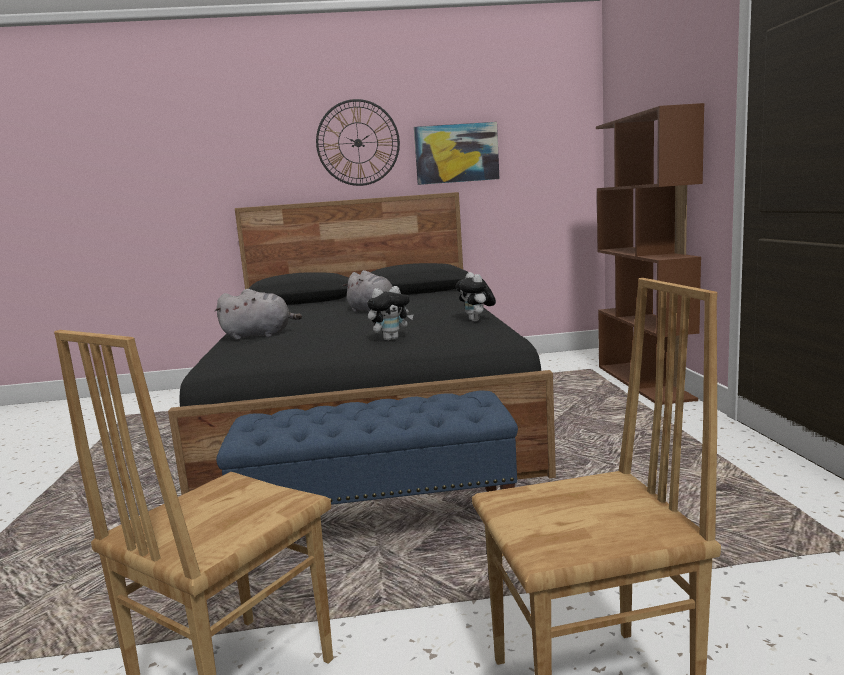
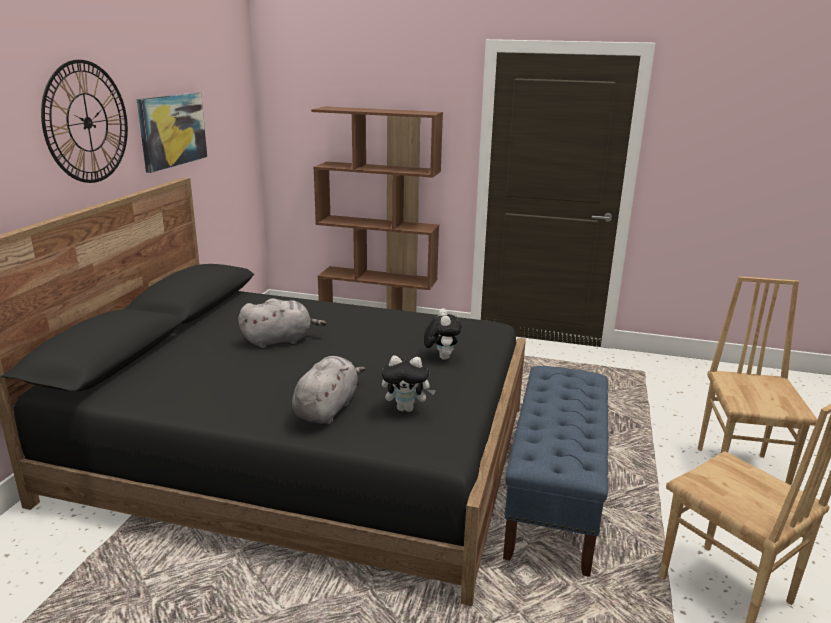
camera: 70 degrees left, 10 degrees up
plush toy [456,272,496,322] -> plush toy moved to [382,355,436,412]

